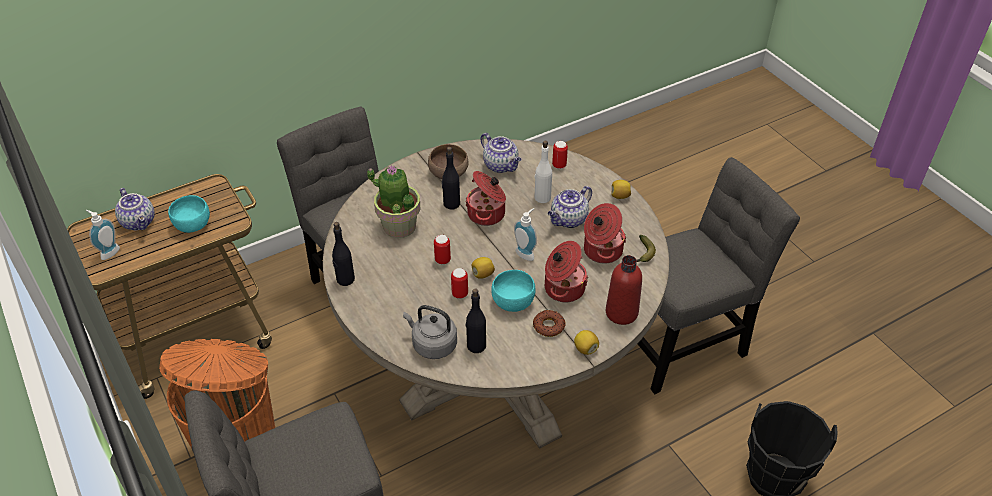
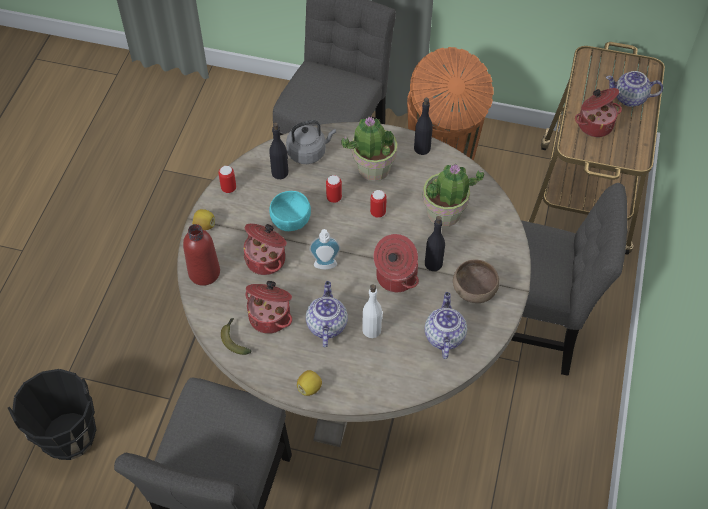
camera: 135 degrees right, 10 degrees up
soap dispenser [86,210,120,260] -> none
turquoise bowl [168,195,210,233] -> cooking pot [575,88,622,137]
lemon [472,257,495,279] -> none
teapot [481,133,522,173] -> teapot turned 90 degrees clockwise [425,292,467,359]
donut [533,310,566,337] -> none
can [552,141,568,169] -> can moved to [218,166,236,193]
none -> potted plant [341,117,397,181]

